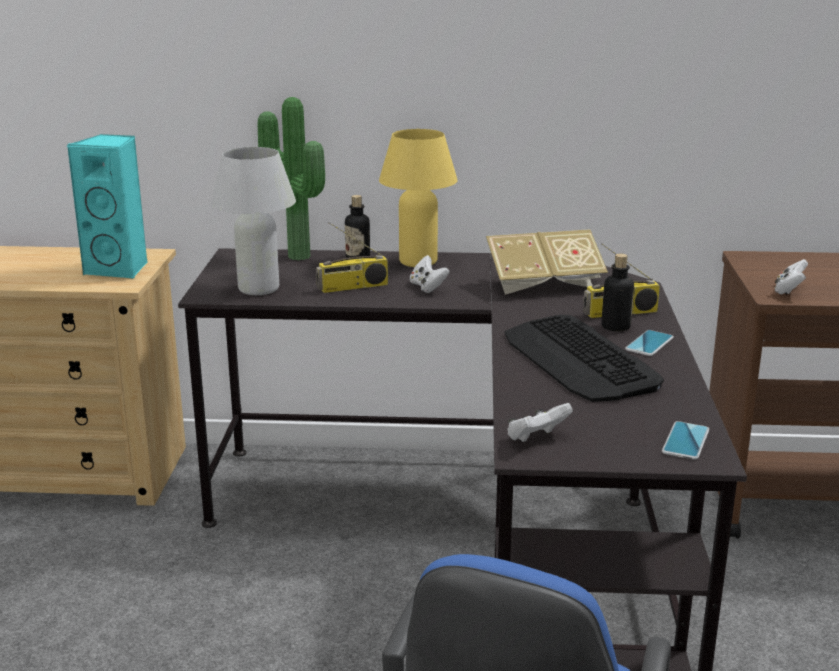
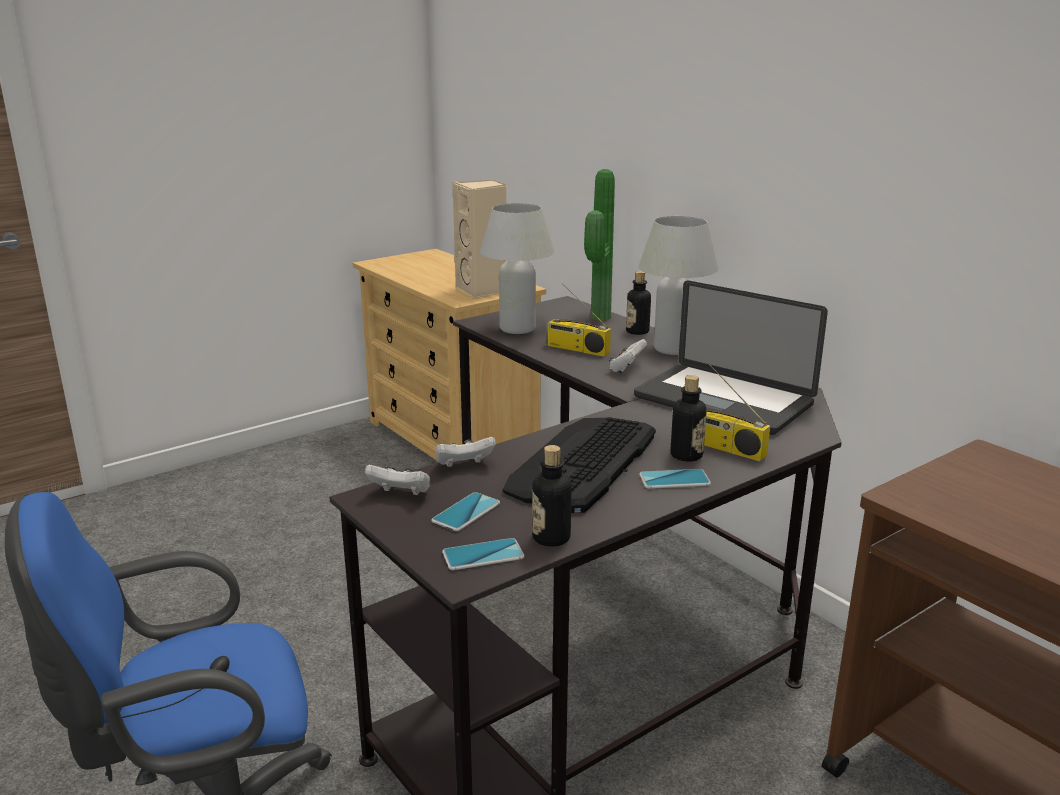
camera: 50 degrees right, 0 degrees up
turquoise speaker [67,134,148,279] -> beige speaker [452,180,506,299]
yellow table lamp [379,129,458,267] -> white table lamp [638,216,718,355]
book [486,229,608,295] -> laptop [634,281,828,435]
white game controller [775,259,808,295] -> white game controller moved to [435,437,496,467]
none -> phone [431,492,500,531]
none -> bottle [532,445,572,547]

